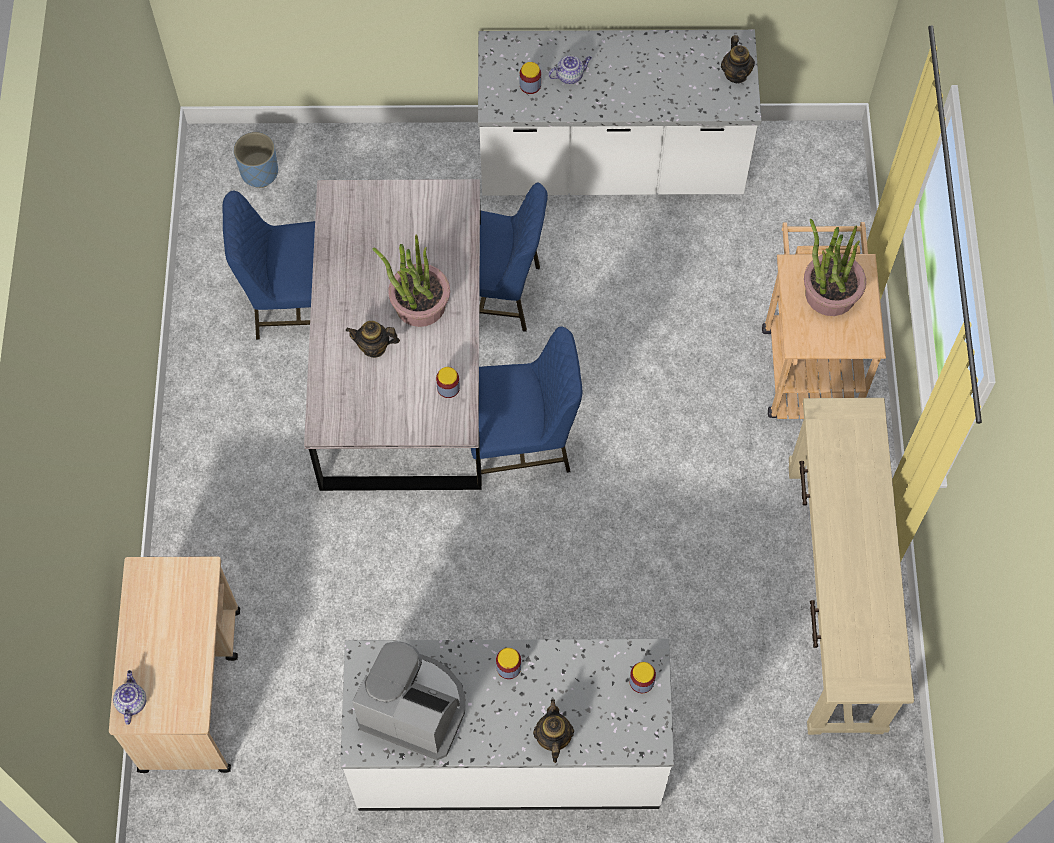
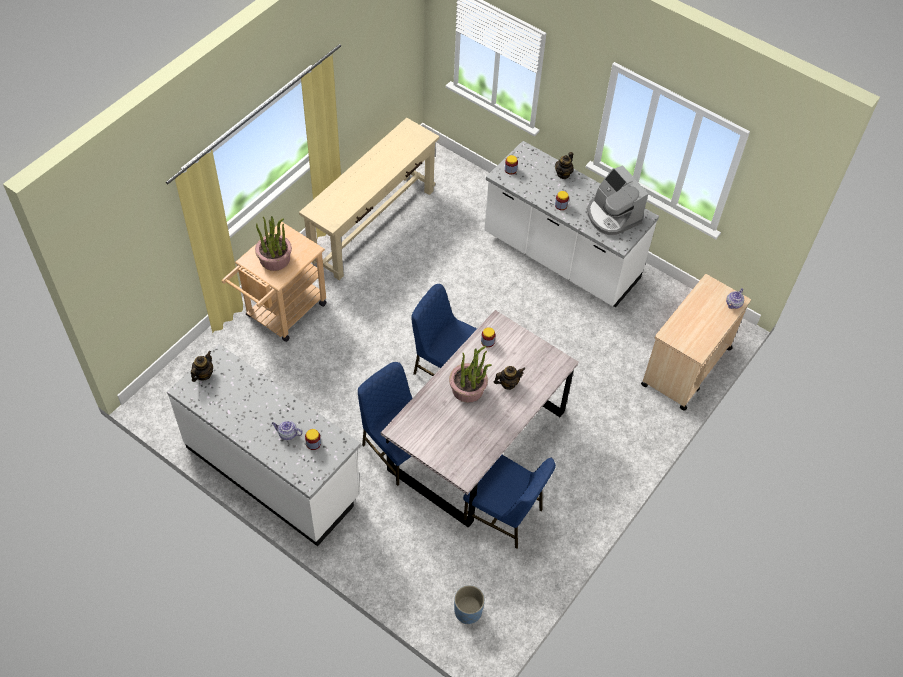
camera: 145 degrees left, 10 degrees down
teapot [346,321,400,358] -> teapot turned 60 degrees counterclockwise [494,366,525,390]

